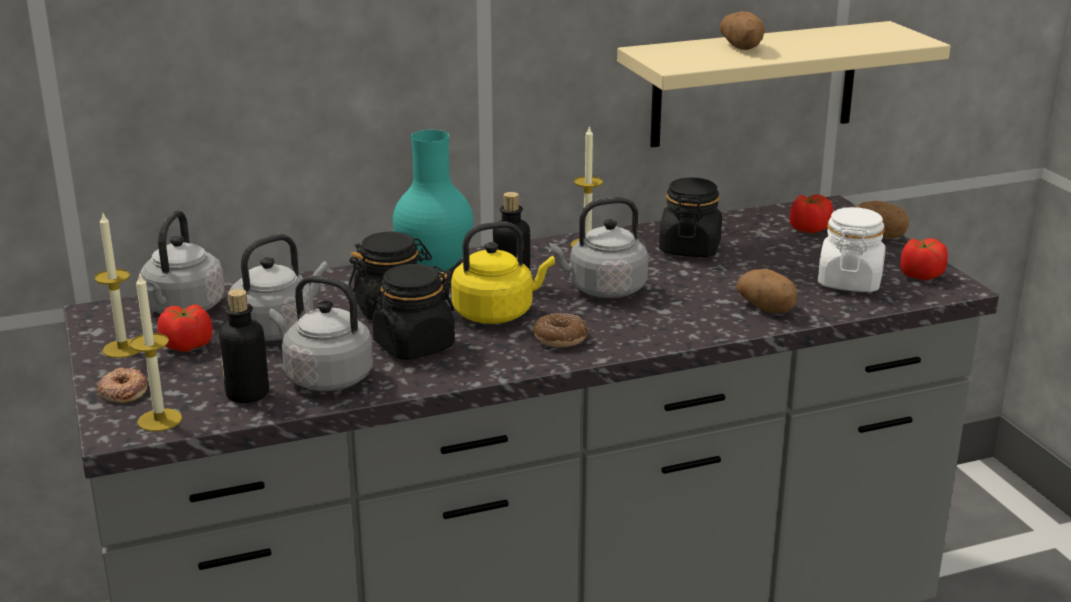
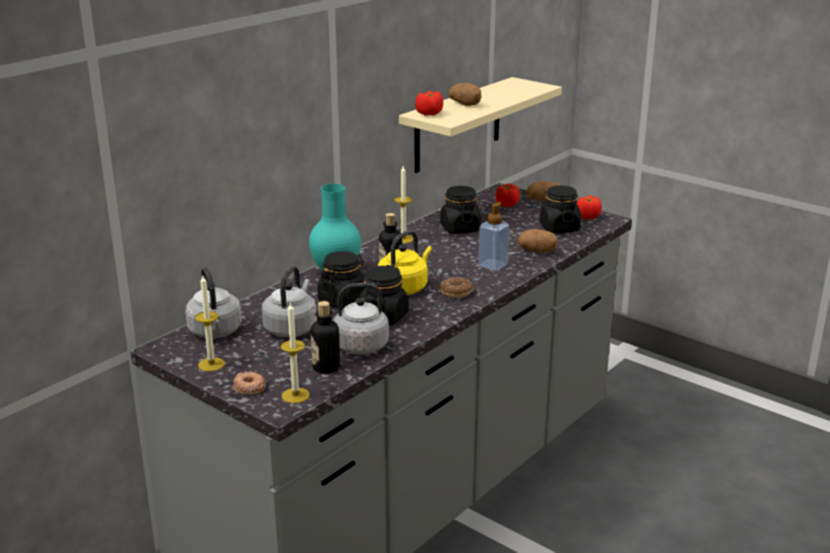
camera: 30 degrees left, 0 degrees up
tomato [157,305,213,352] -> tomato moved to [415,91,443,116]
grey kettle [547,197,648,298] -> none
white jar [818,207,886,292] -> black jar [540,185,581,233]
none -> soap dispenser [478,202,509,271]

